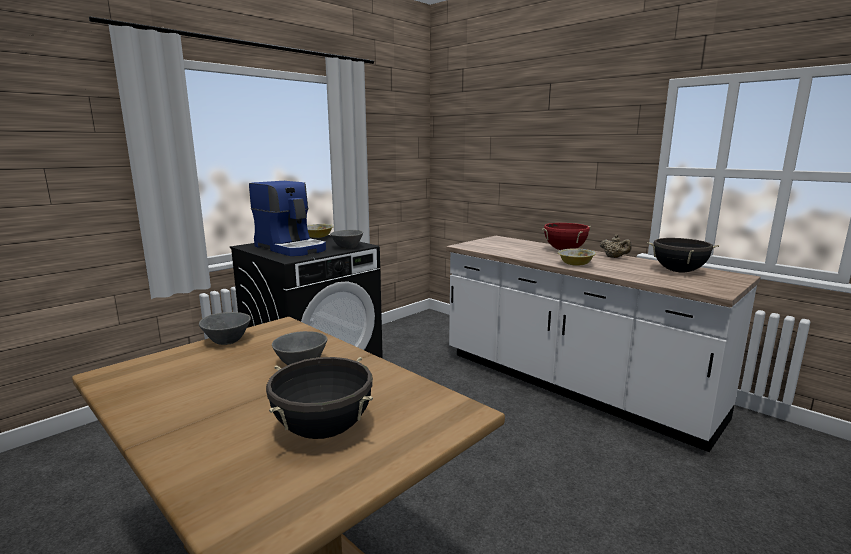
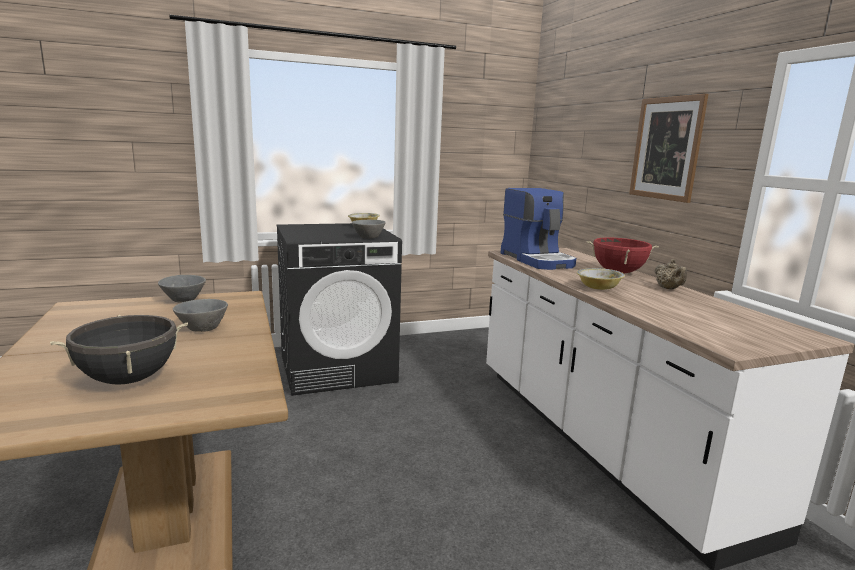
camera: 25 degrees right, 0 degrees up
coffee machine [249,181,326,256] -> coffee machine moved to [501,188,576,270]
black cooking pot [647,238,719,273] -> none
none -> picture [629,94,708,203]

